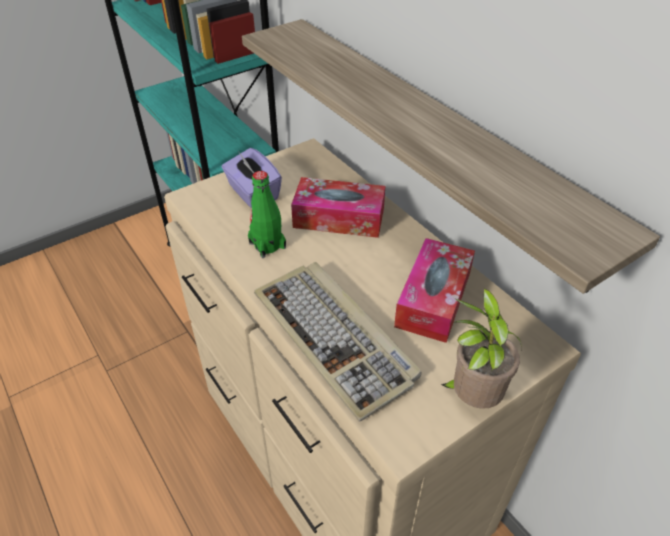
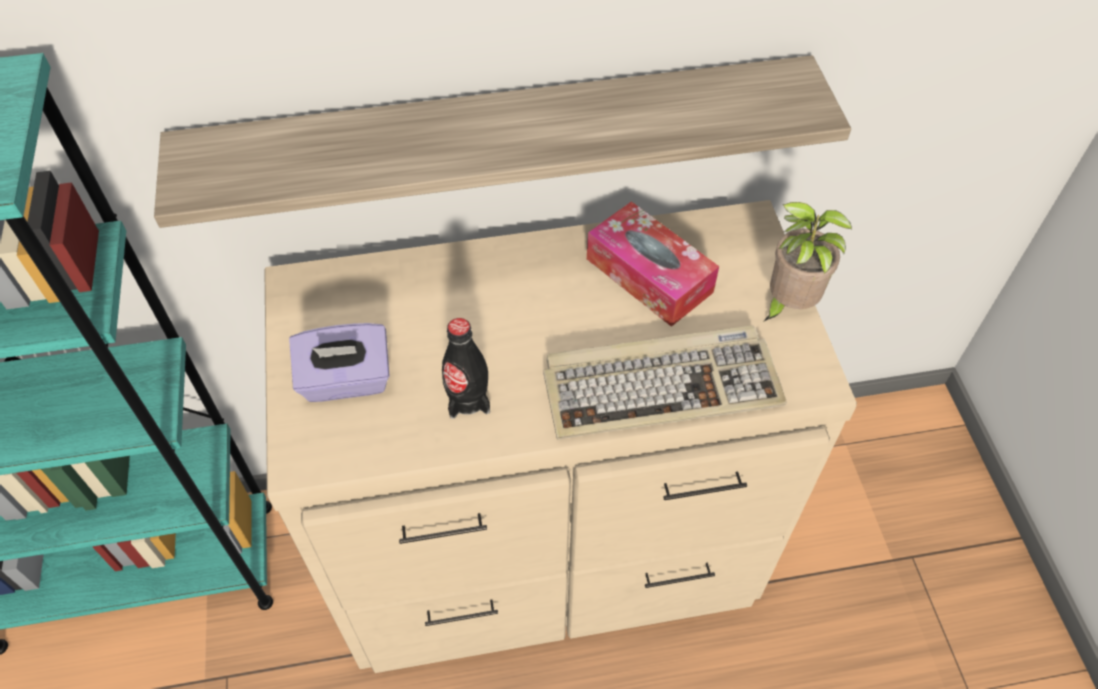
camera: 65 degrees left, 10 degrees up
green bottle [248,171,286,258] -> black bottle [442,318,490,419]
tissue box [291,177,385,238] -> none

